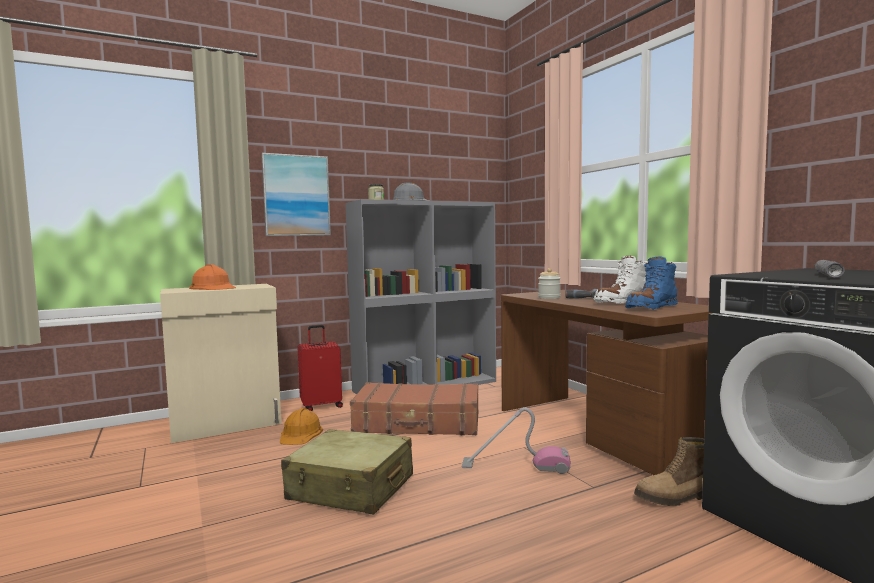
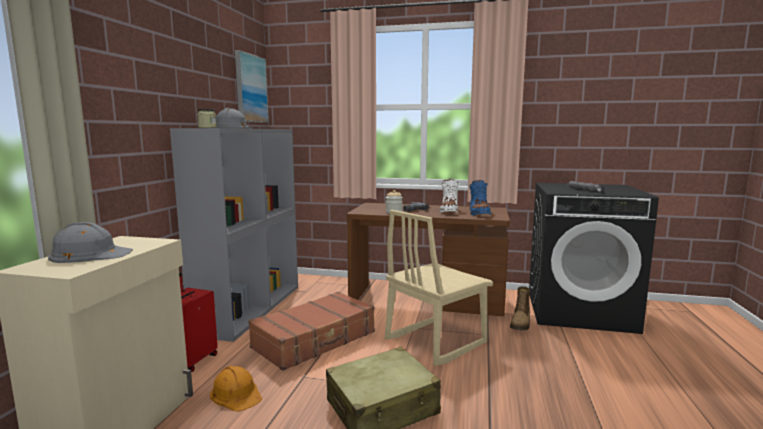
camera: 50 degrees left, 5 degrees up
orange hard hat [189,264,236,290] -> grey hard hat [48,222,133,263]
picture [261,153,331,236] -> picture moved to [235,50,269,123]
vacuum cleaner [462,407,571,474] -> beige chair [385,210,493,366]

